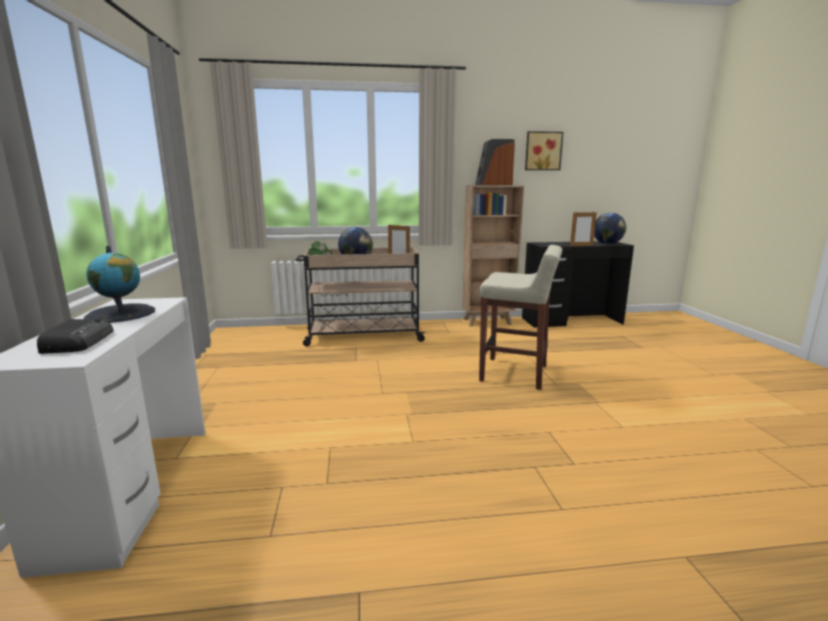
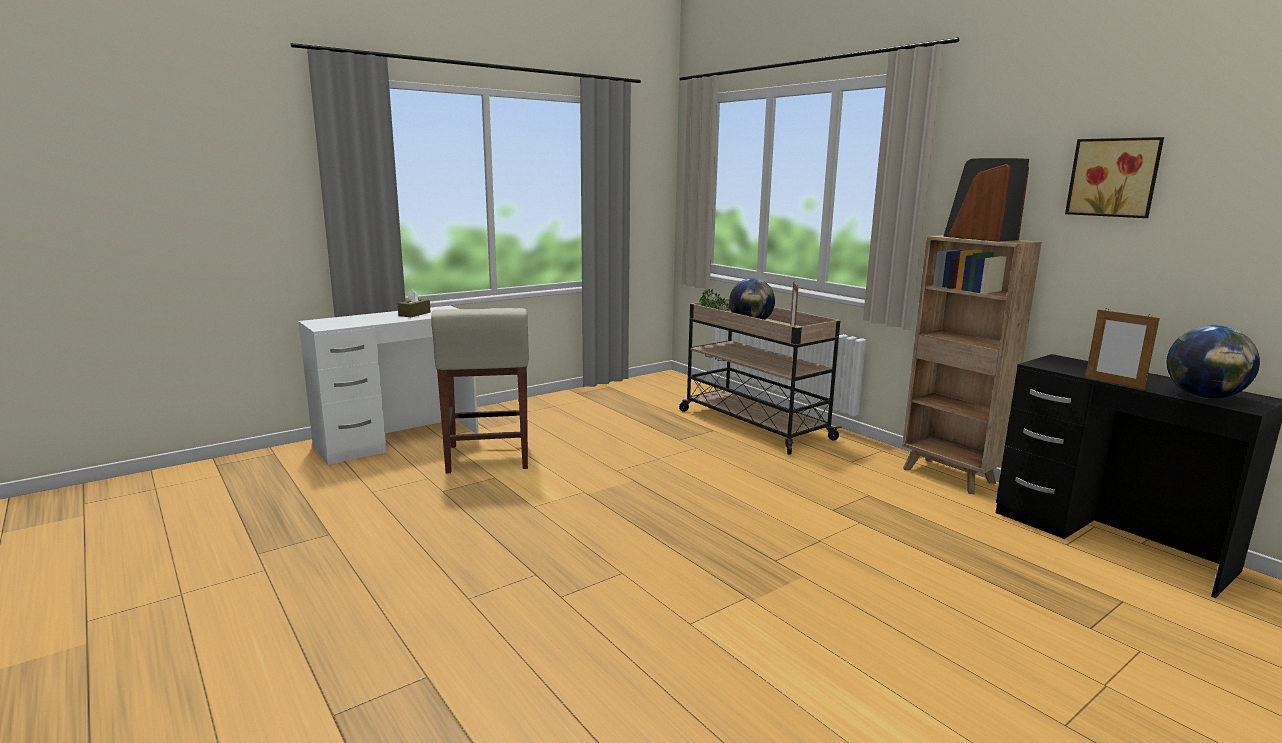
camera: 60 degrees right, 0 degrees up
radio [37,319,113,354] -> none
globe [84,246,155,323] -> brown tissue box [398,289,431,317]
beige stool [479,245,562,390] -> beige stool moved to [431,308,529,473]

